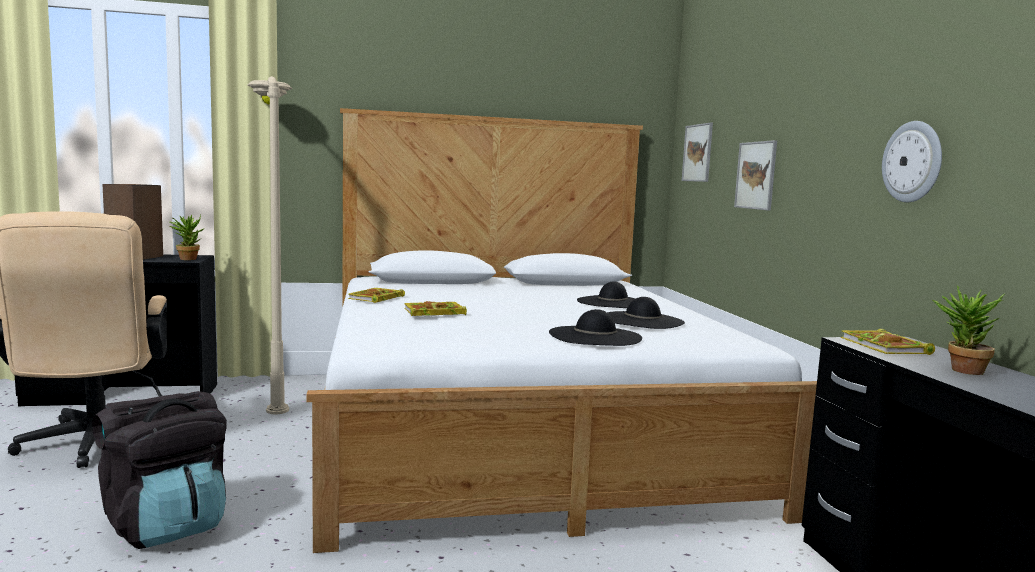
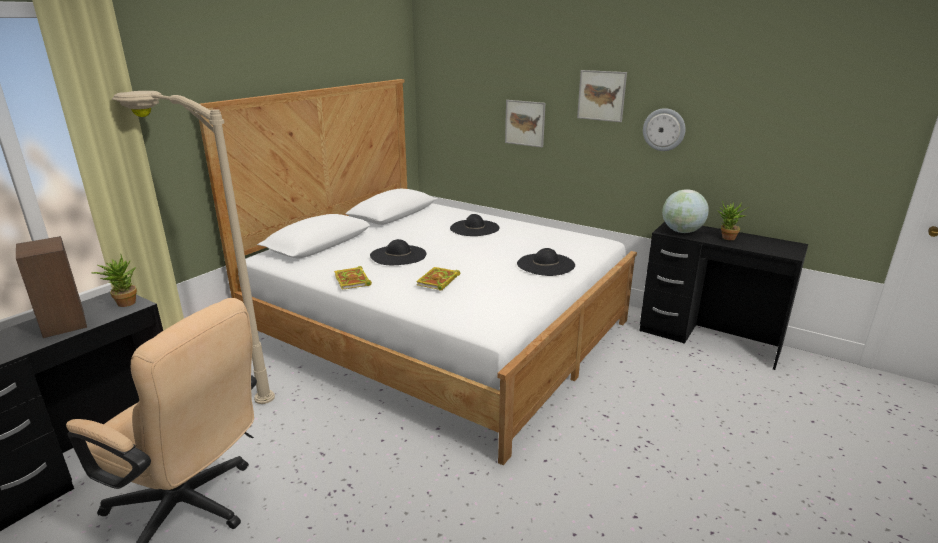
camera: 45 degrees left, 15 degrees up
black backpack [92,391,227,549] -> none
black hat [607,297,685,329] -> black hat moved to [370,239,426,265]
picture [682,122,713,182] -> picture moved to [577,70,627,122]
book [841,329,935,355] -> globe [662,189,709,233]

